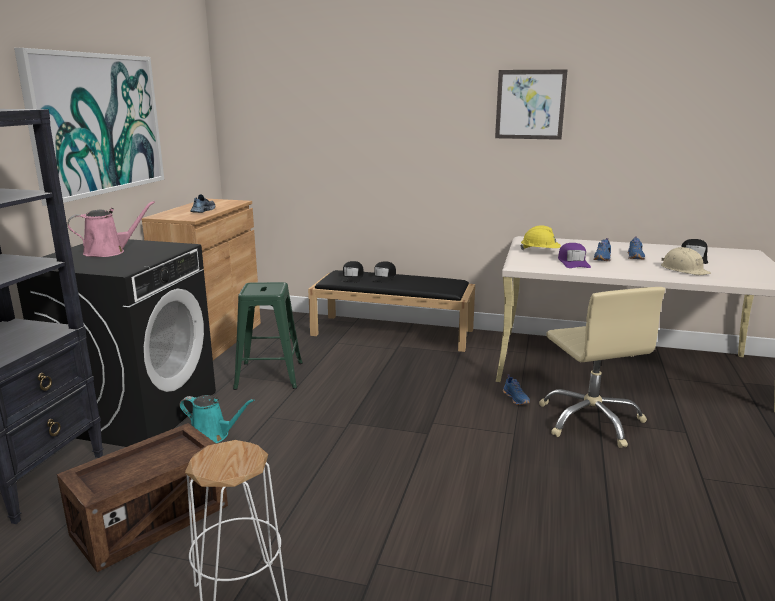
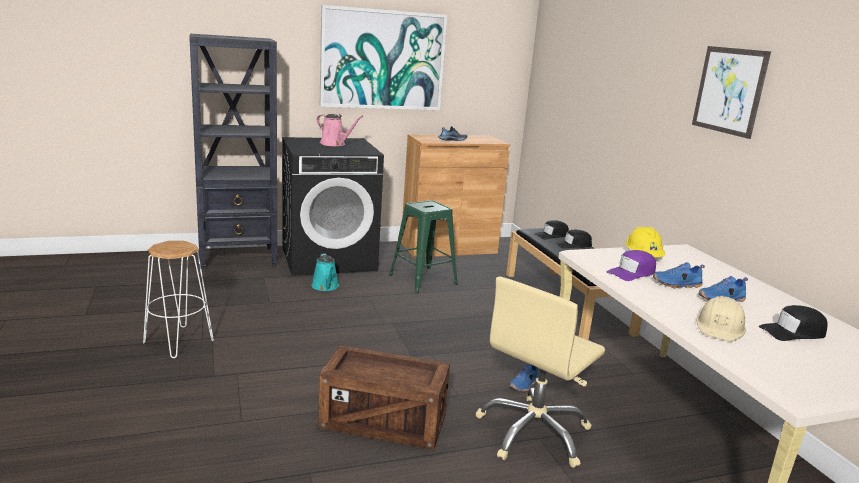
camera: 55 degrees right, 0 degrees up
crate [57,423,228,572] -> crate moved to [318,345,450,450]

